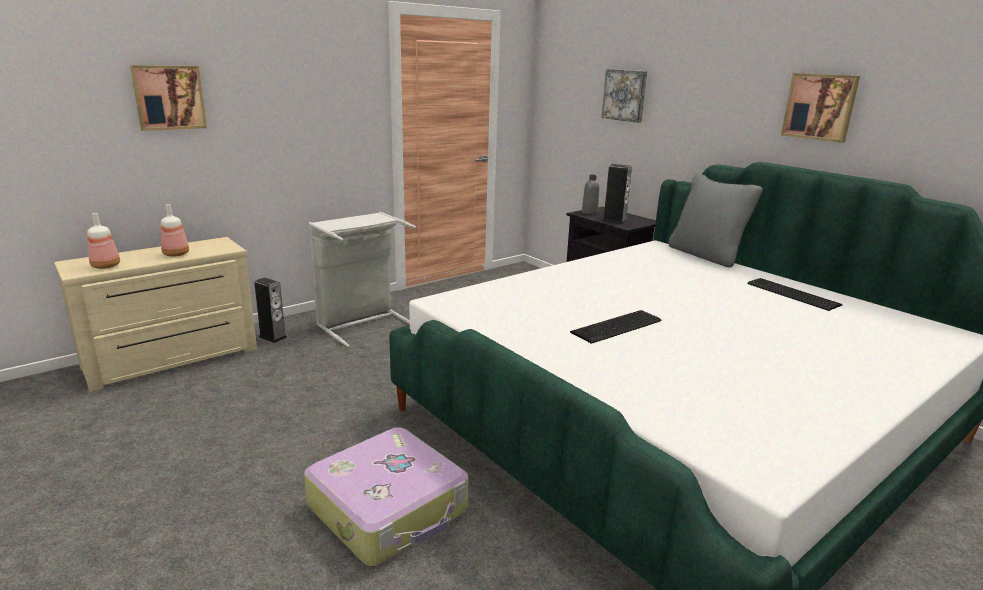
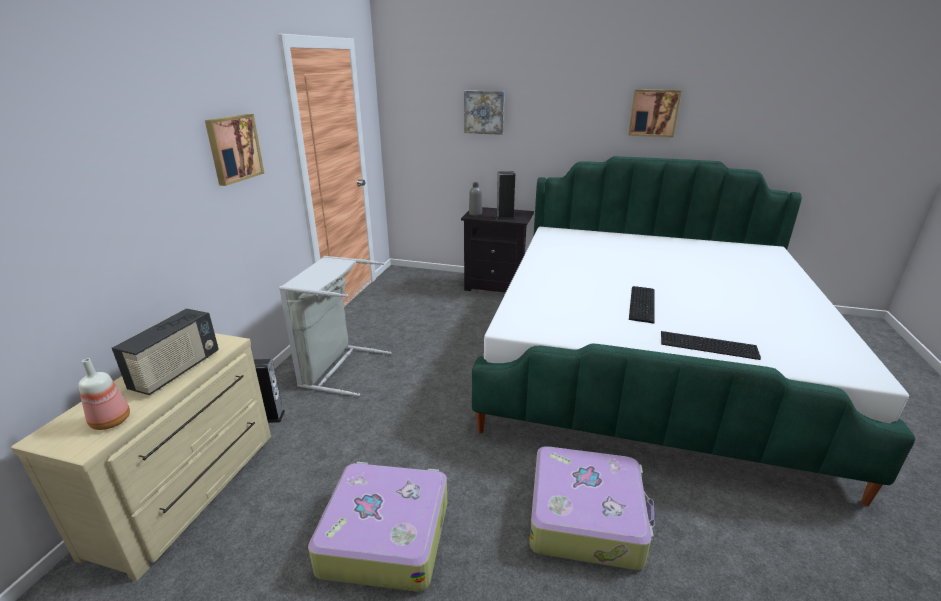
camera: 35 degrees left, 5 degrees up
picture [130,65,207,131] -> picture moved to [205,114,264,186]
bottle [161,204,189,257] -> radio [112,309,219,395]
grey pillow [668,173,763,268] -> none
keyboard [747,278,843,311] -> keyboard moved to [661,331,761,360]
none -> suitcase [308,462,447,592]

